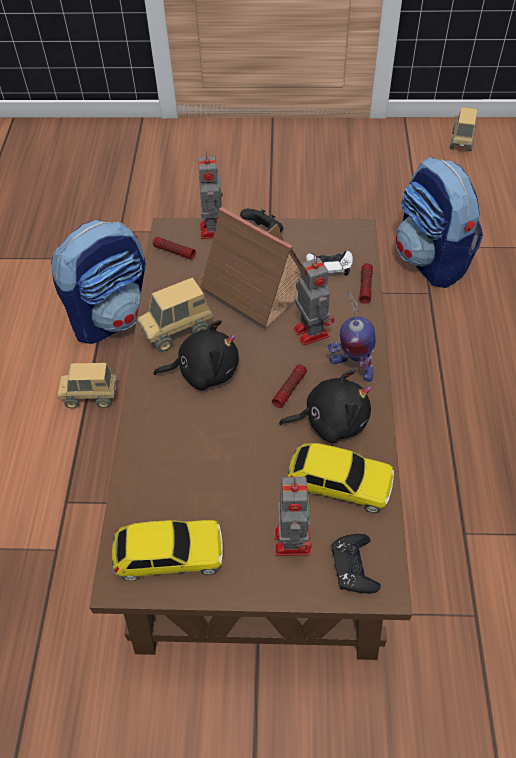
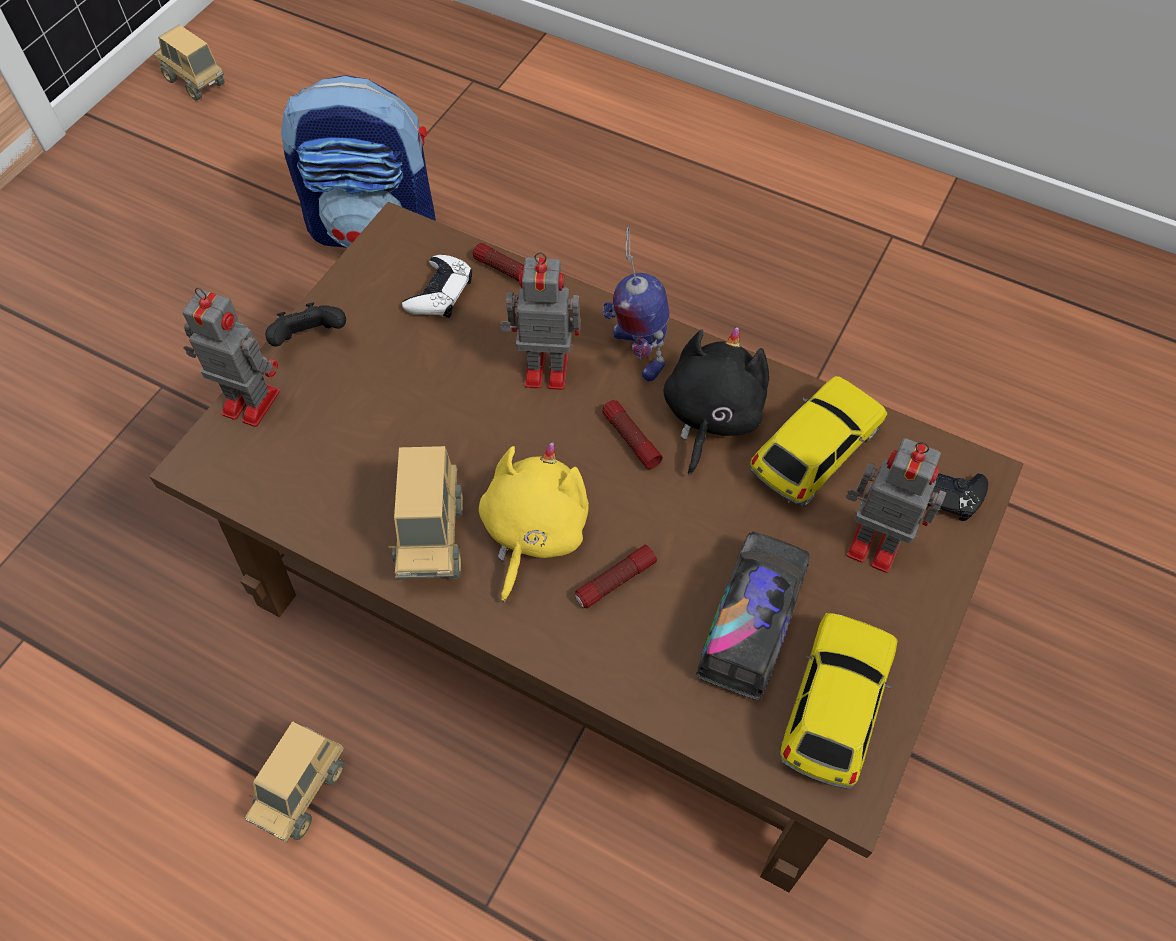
camera: 65 degrees left, 5 degrees up
backpack [51,220,146,344] -> none
flashlight [153,237,196,260] -> flashlight moved to [575,545,657,608]
black plush toy [153,320,239,390] -> yellow plush toy [479,442,589,603]
toy house [195,207,302,328] -> none
toy robot [327,292,376,382] -> toy robot turned 90 degrees clockwise [603,227,670,382]
none -> toy truck [696,532,810,701]

